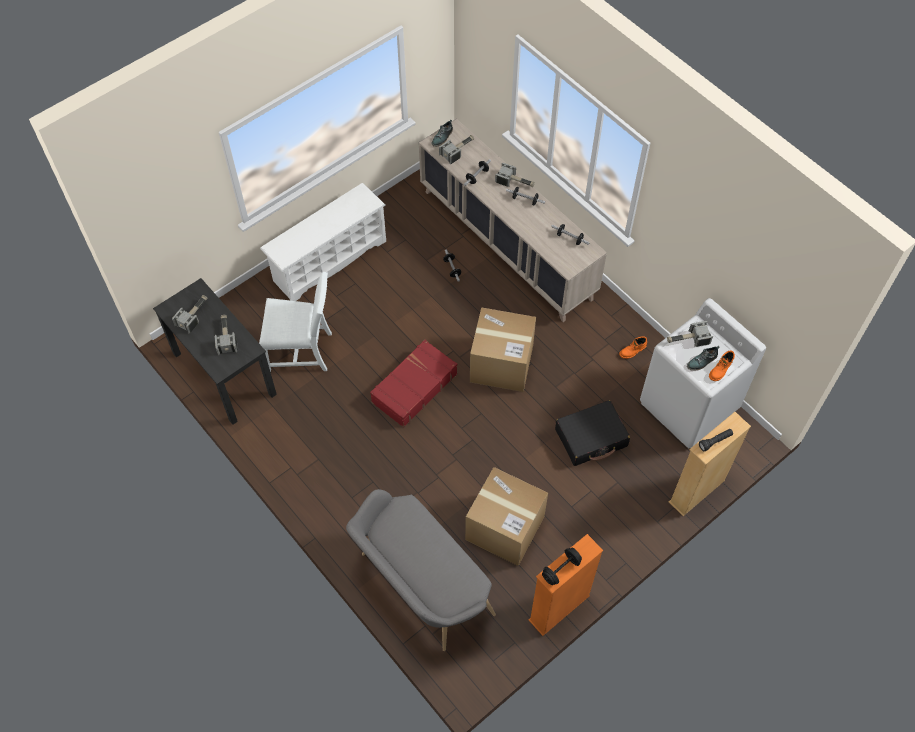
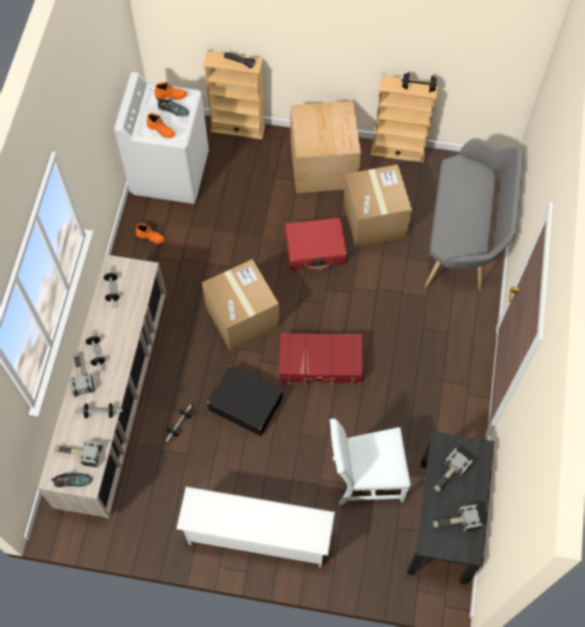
camera: 130 degrees left, 5 degrees up
white chair [259,272,332,372] -> white chair turned 60 degrees counterclockwise [330,418,411,505]
orange bookcase [529,534,603,636] -> beige bookcase [371,75,439,163]
black suitcase [555,400,630,466] -> black suitcase moved to [207,365,283,436]
hammer [667,321,713,347] -> orange boot [147,113,175,138]
none -> red suitcase [285,218,347,270]
none -> cardboard box [290,101,361,193]

